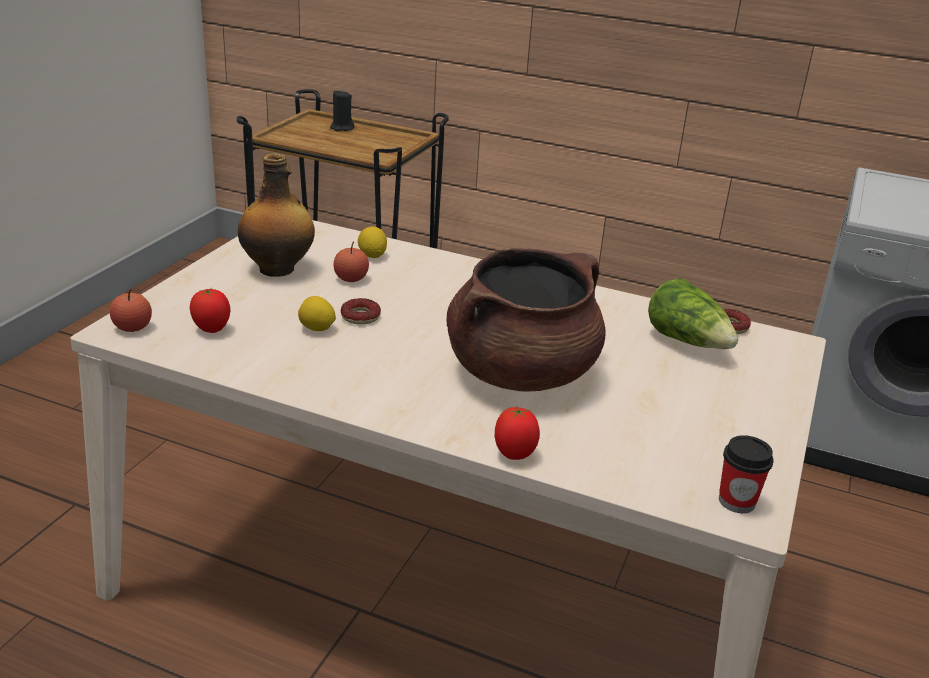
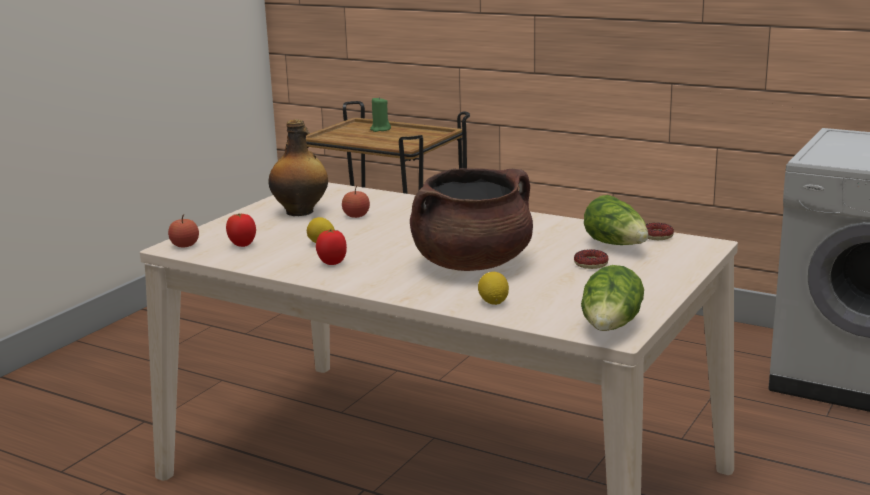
camera: 10 degrees right, 10 degrees down
black candle [330,89,354,131] -> green candle [370,97,391,132]
donut [341,298,381,325] -> donut moved to [574,249,609,269]
lemon [358,226,387,258] -> lemon moved to [478,272,509,305]
tomato [495,405,540,460] -> tomato moved to [316,229,347,265]
cup [719,435,774,513] -> lettuce [581,265,644,331]

